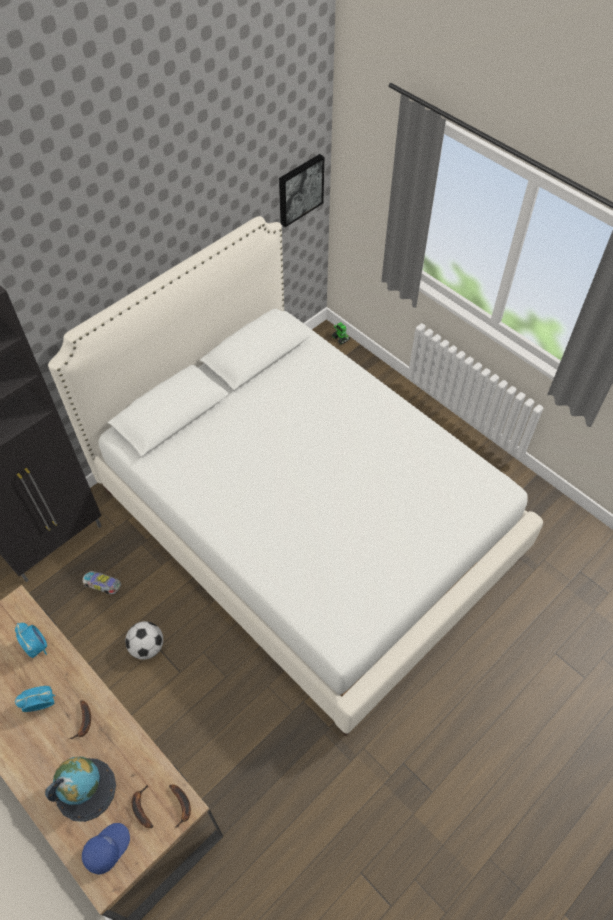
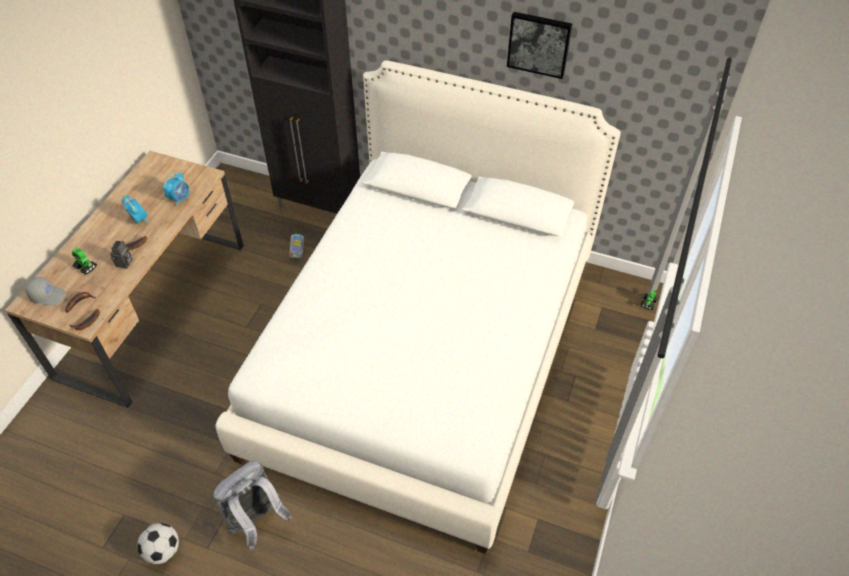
camera: 65 degrees right, 5 degrees down
globe [45,757,116,822] -> toy robot [72,248,97,275]
blue cap [82,823,130,875] -> grey cap [25,277,66,306]
football [125,621,163,660] -> football moved to [137,523,179,564]
picture [279,154,324,227] -> picture moved to [507,12,572,79]
none -> camera [110,241,133,269]
none -> grey backpack [213,461,293,551]

